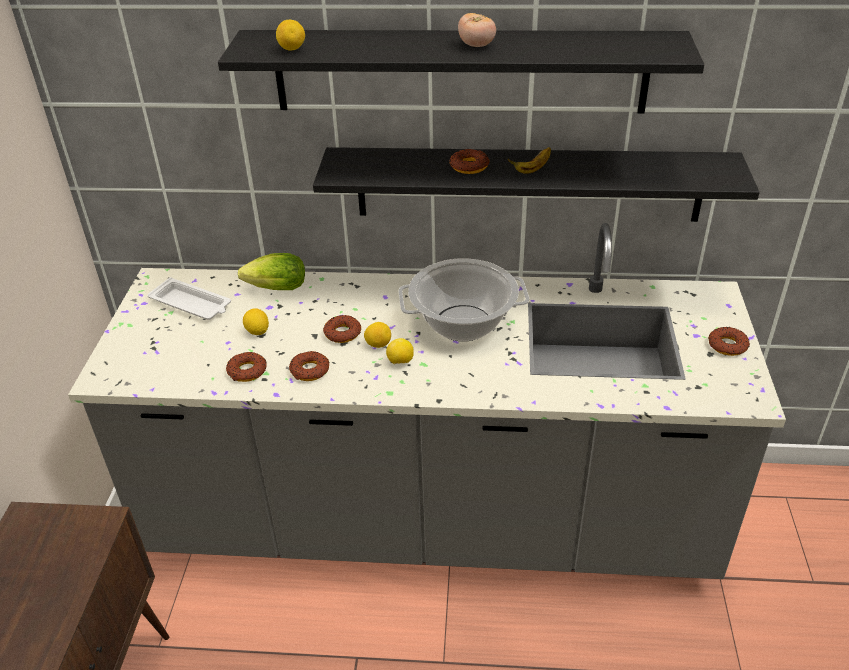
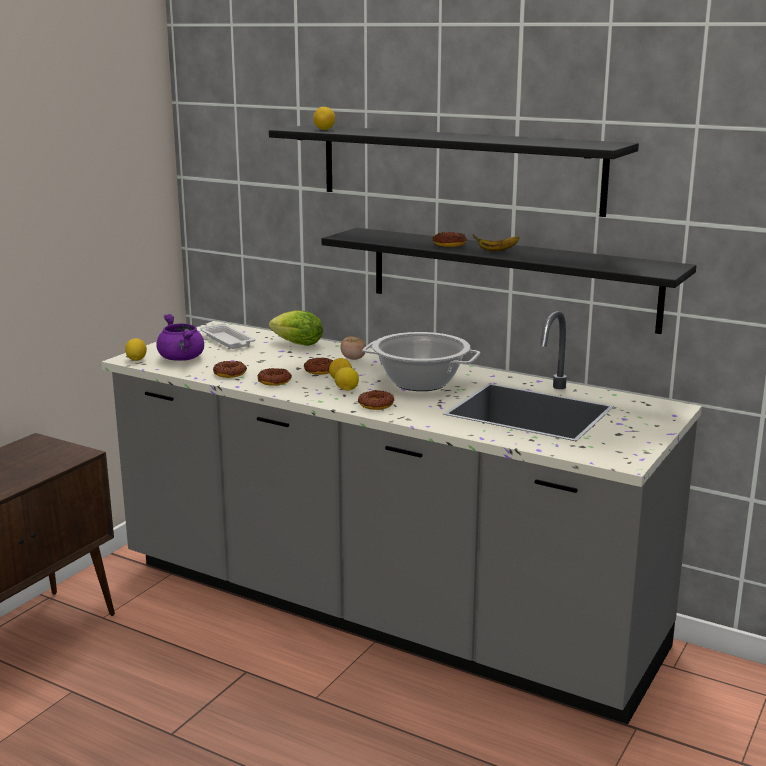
camera: 25 degrees right, 20 degrees down
lemon [243,308,269,335] -> lemon moved to [125,338,147,361]
tomato [458,13,496,47] -> tomato moved to [340,336,366,360]
donut [708,327,750,356] -> donut moved to [358,390,394,410]
none -> purple cooking pot [156,314,204,361]

